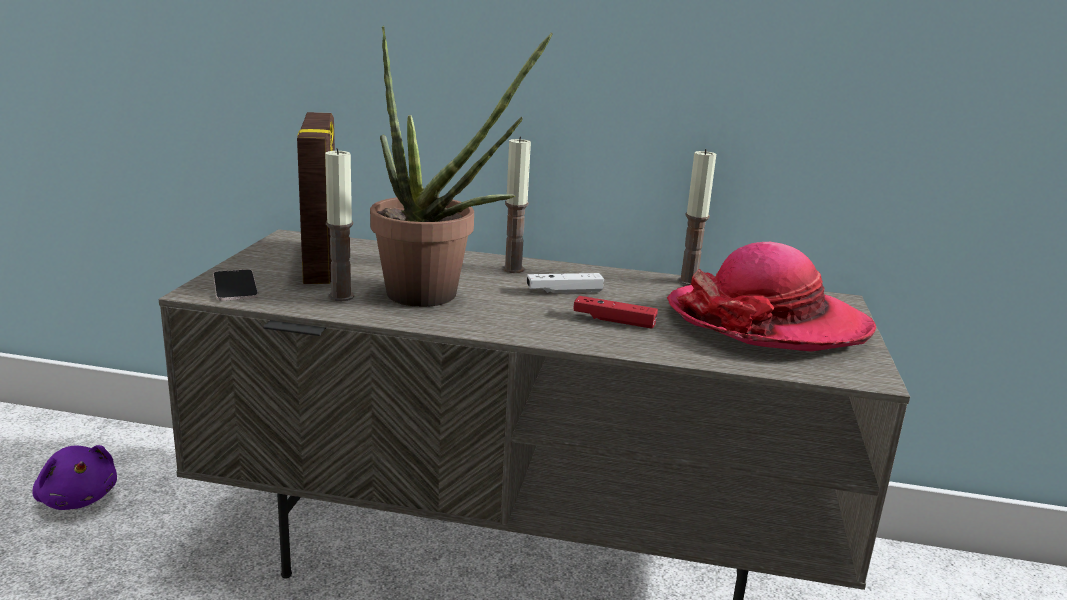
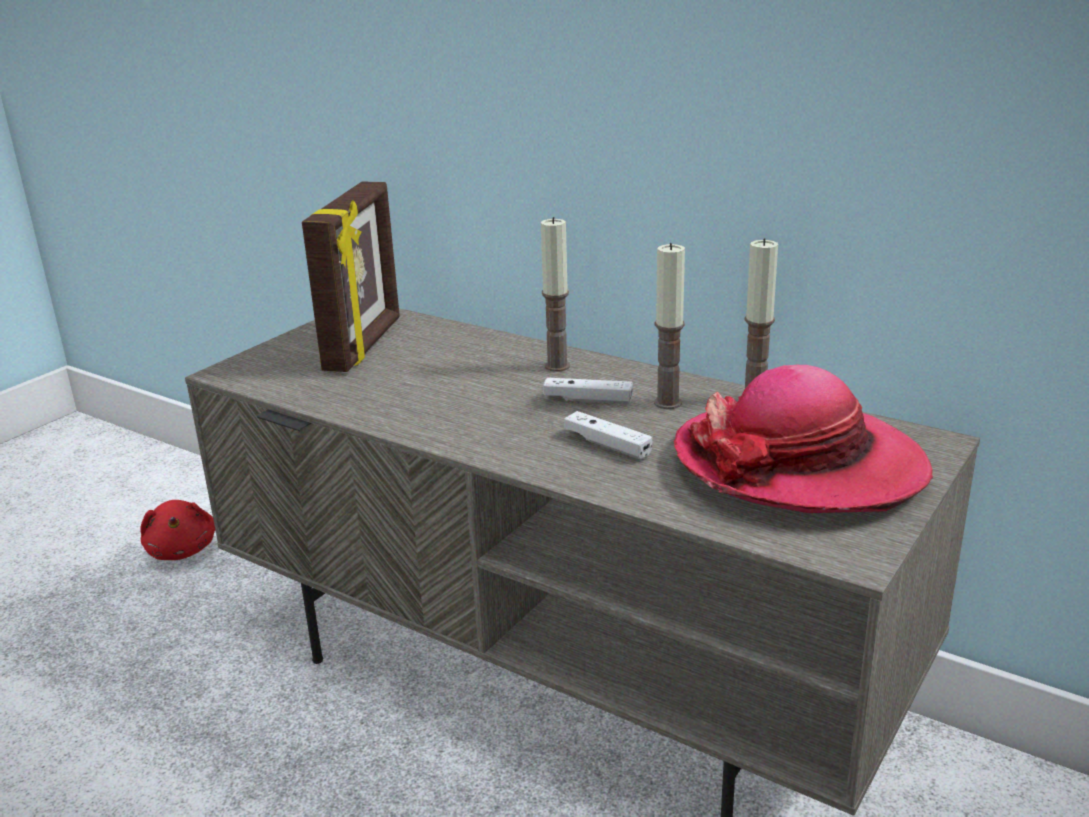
camera: 25 degrees right, 5 degrees up
purple plush toy [32,445,117,510] -> red plush toy [140,500,215,560]
phone [213,269,258,301] -> none
candle [325,148,354,301] -> candle moved to [654,243,685,409]
potted plant [370,26,553,307] -> none
red game controller [573,296,658,329] -> white game controller [564,411,652,460]

